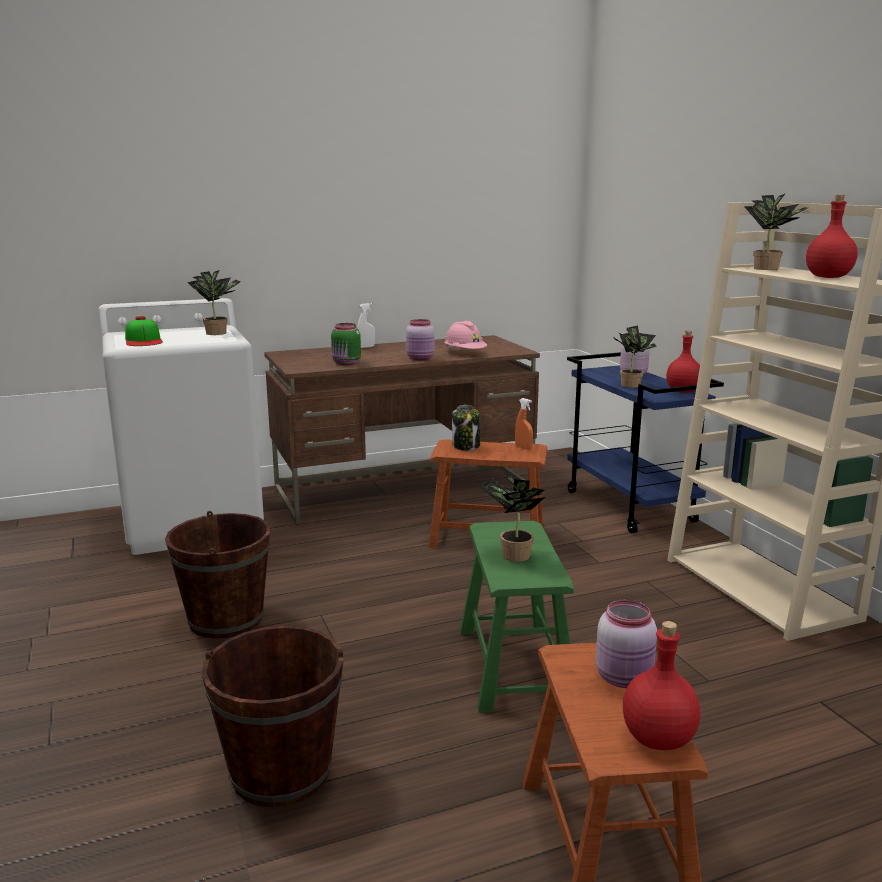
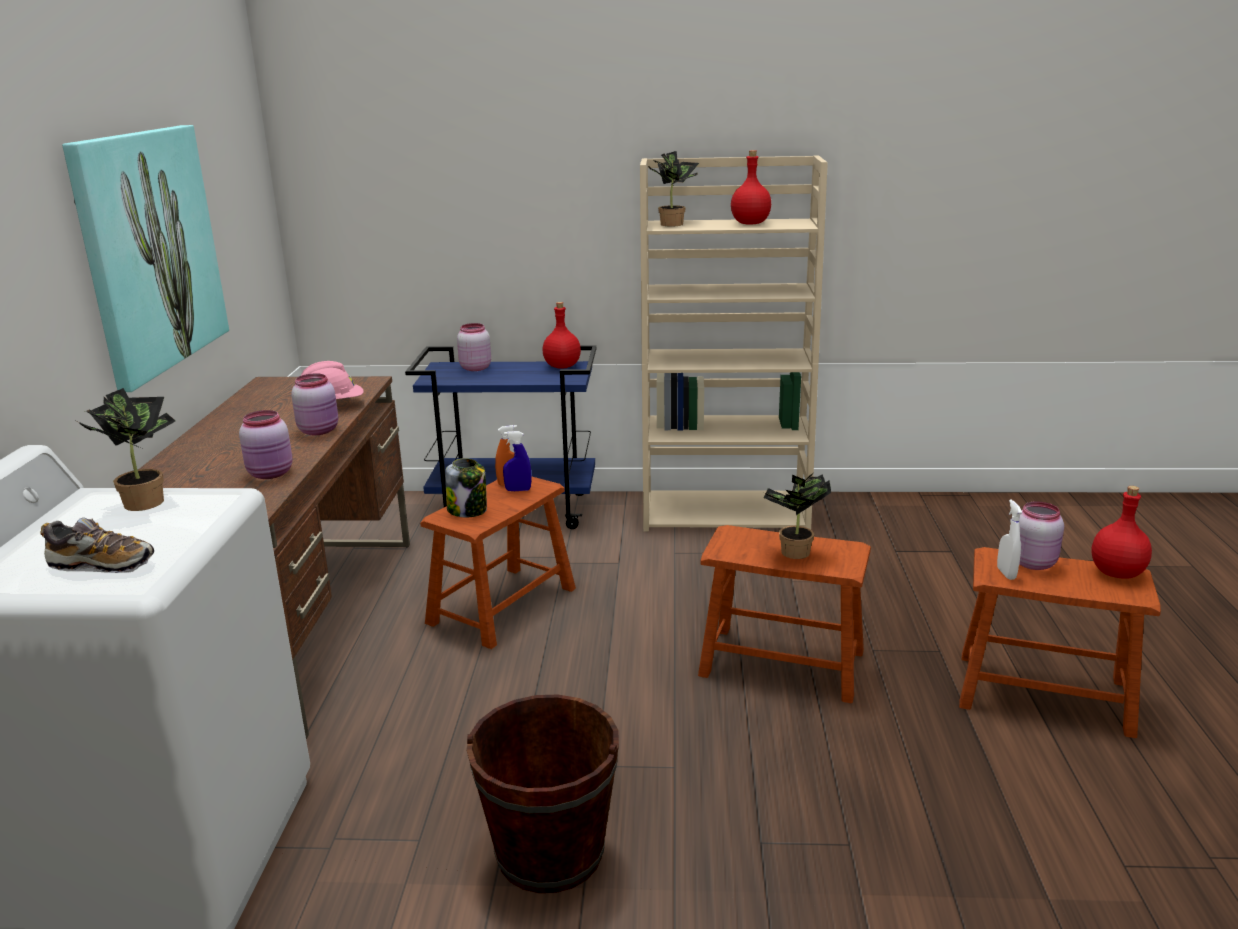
camera: 65 degrees left, 5 degrees up
cap [125,316,163,346] -> shoe [40,518,154,573]
brown bucket [201,626,344,807] -> none
green jar [331,323,361,365] -> pink jar [239,410,293,479]
white spray bottle [357,303,375,348] -> white spray bottle moved to [997,500,1022,580]
green stool [460,521,574,713] -> brown stool [698,525,871,703]
potted plant [613,326,657,388] -> none
none -> picture [62,125,229,392]
none -> blue spray bottle [503,431,531,491]

